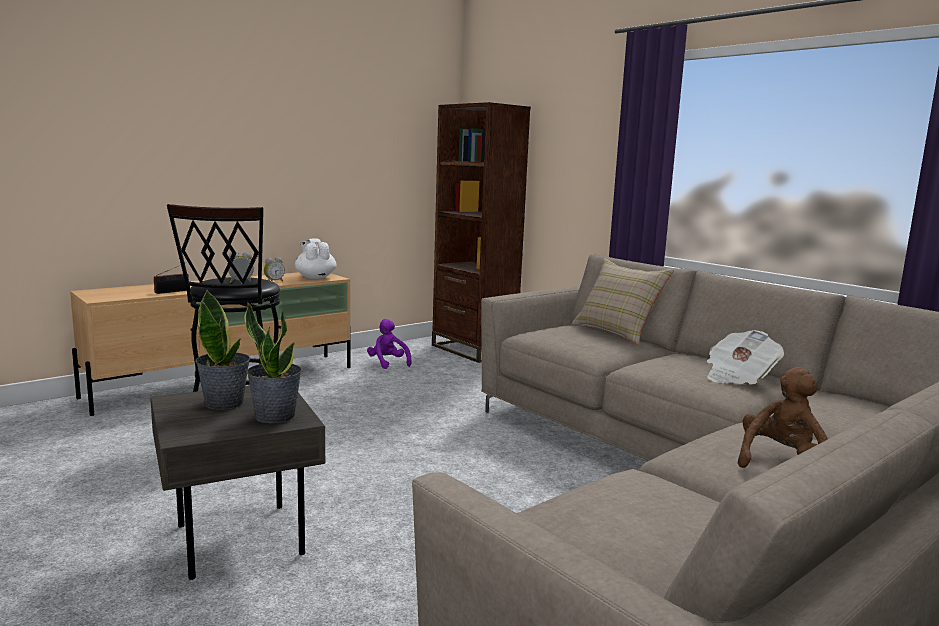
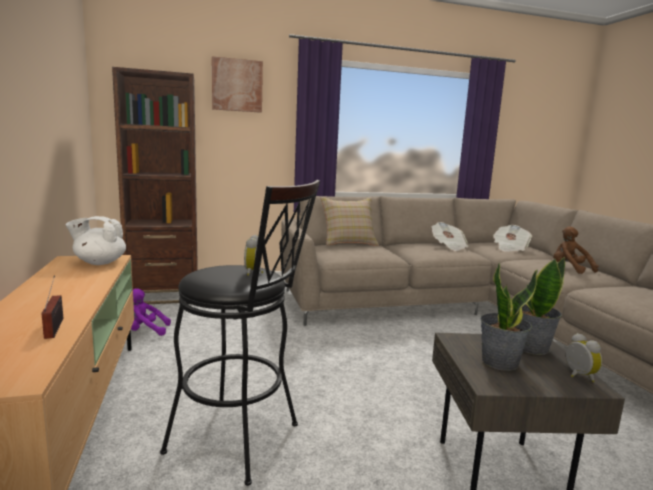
camera: 65 degrees left, 0 degrees up
alarm clock [264,257,285,282] -> alarm clock moved to [566,333,602,382]
none -> picture [212,56,263,113]
none -> newspaper [493,225,532,252]

